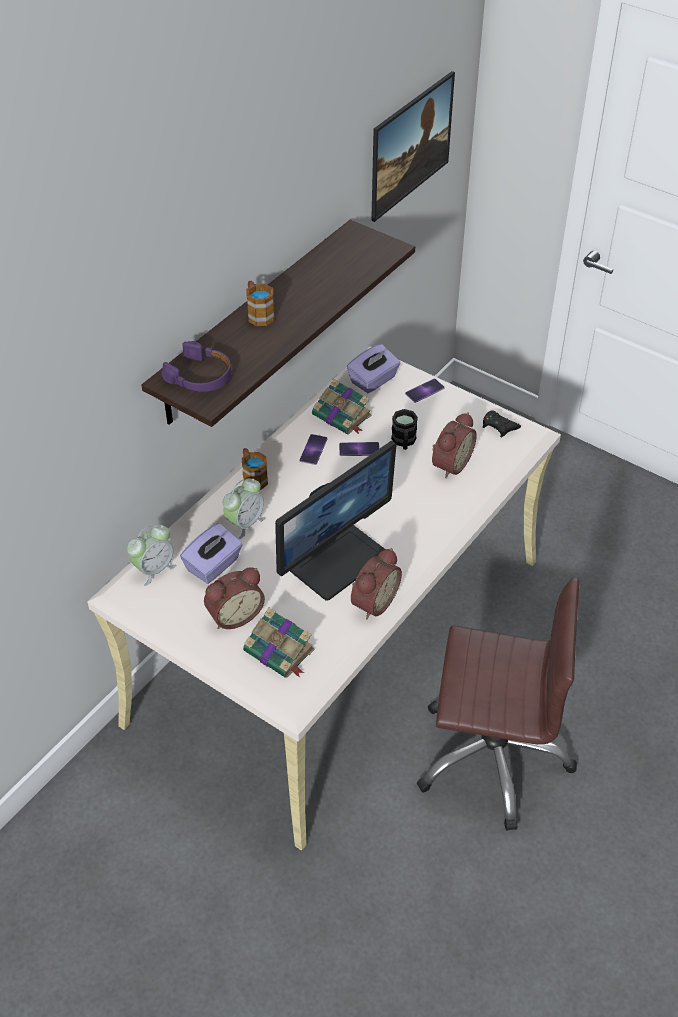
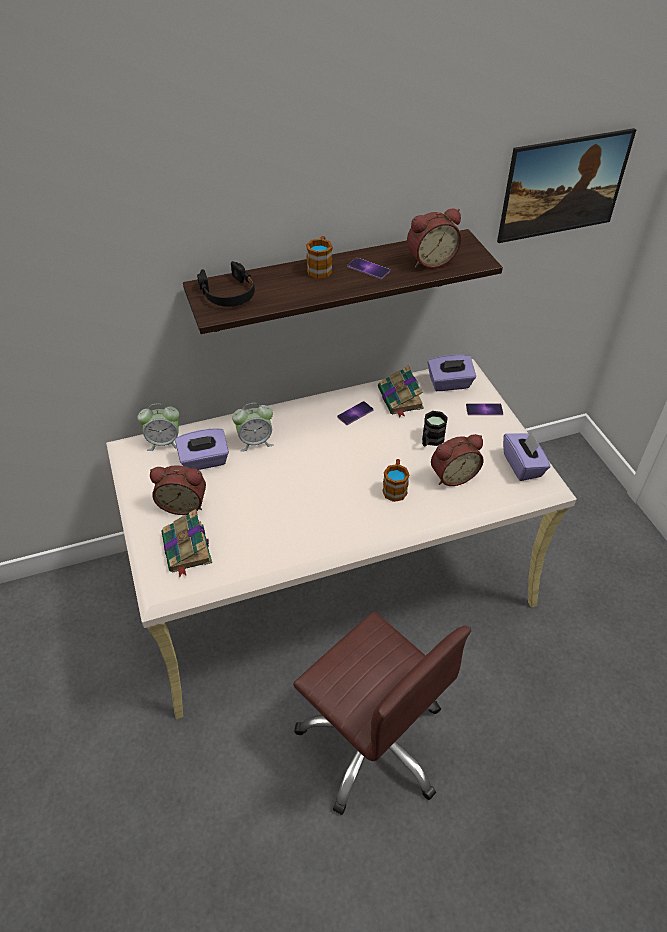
camera: 35 degrees right, 0 degrees up
purple headphones [162,341,231,392] -> black headphones [197,261,255,307]
mug [242,448,268,490] -> mug moved to [382,459,410,502]
monitor [275,441,396,601] -> none
phone [339,442,379,456] -> phone moved to [347,258,390,279]
alarm clock [351,548,402,619] -> alarm clock moved to [407,209,462,268]
black game controller [483,410,521,437] -> purple tissue box [503,432,551,481]

